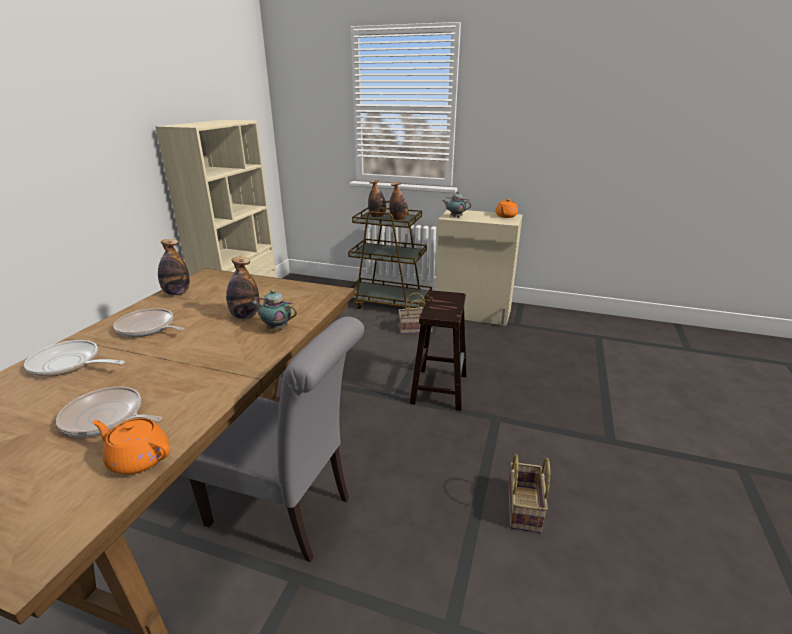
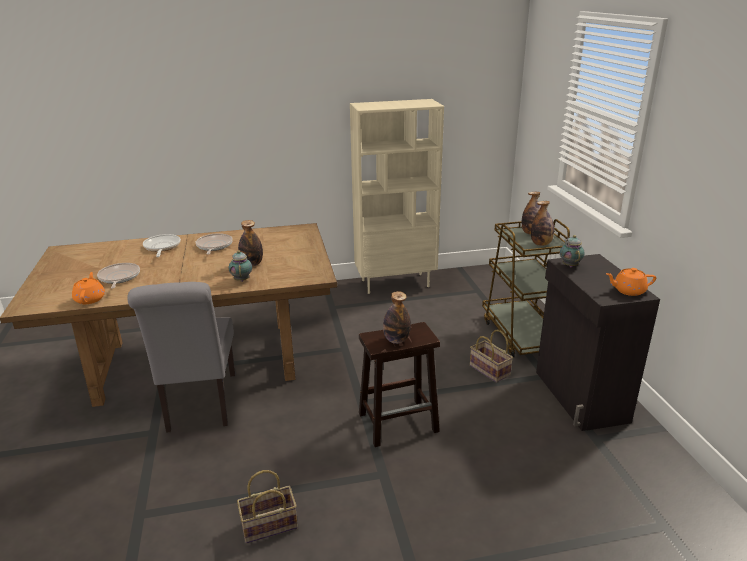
camera: 60 degrees right, 0 degrees up
bottle [158,239,190,295] -> bottle moved to [383,291,411,344]
beige cabinet [436,210,522,326] -> black cabinet [536,254,660,431]

